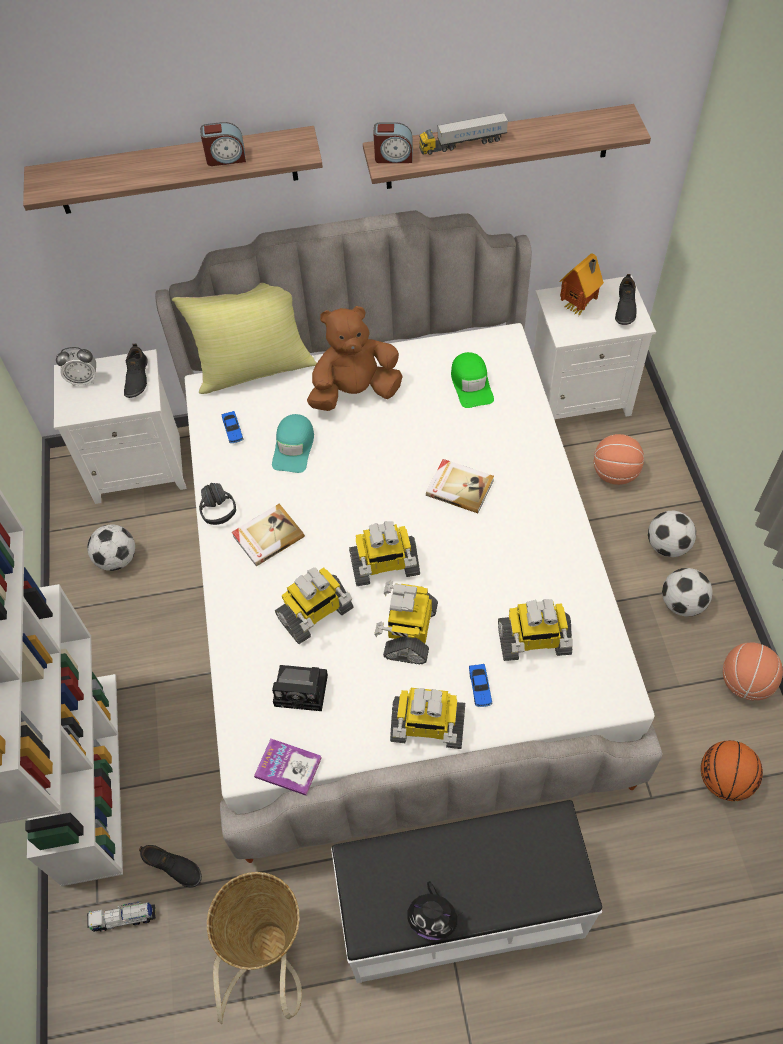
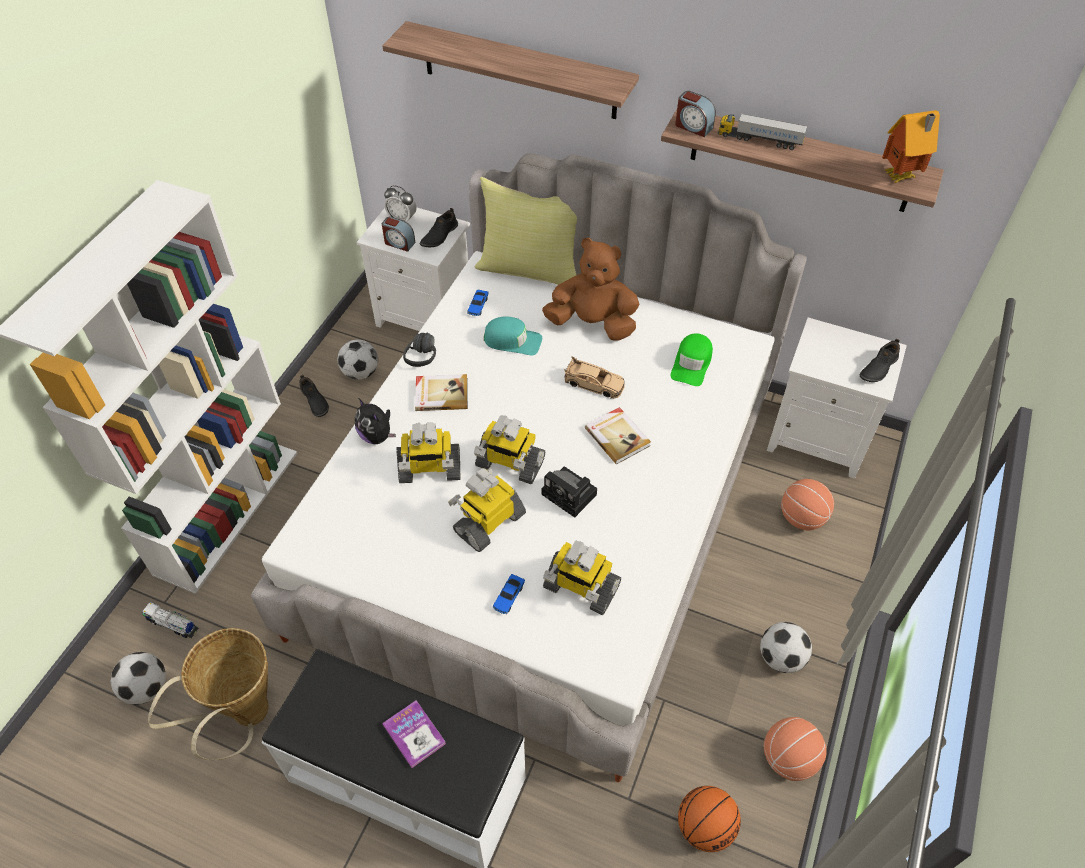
camera: 30 degrees right, 5 degrees down
black shoe [139,845,202,888] -> black shoe moved to [299,375,329,417]
alarm clock [200,122,246,166] -> alarm clock moved to [382,216,415,252]
book [254,739,322,796] -> book moved to [382,700,446,768]
turquoise cap [272,414,314,473] -> turquoise cap turned 120 degrees counterclockwise [484,316,542,355]
camera [272,665,328,711] -> camera moved to [542,466,597,518]
toy robot [390,688,465,749] -> none
plush toy [407,881,460,940] -> plush toy moved to [355,399,396,444]
toy house [559,253,604,316] -> toy house moved to [882,110,940,183]
football [648,511,696,557] -> football moved to [110,652,166,705]
none -> beige toy car [564,356,625,399]

